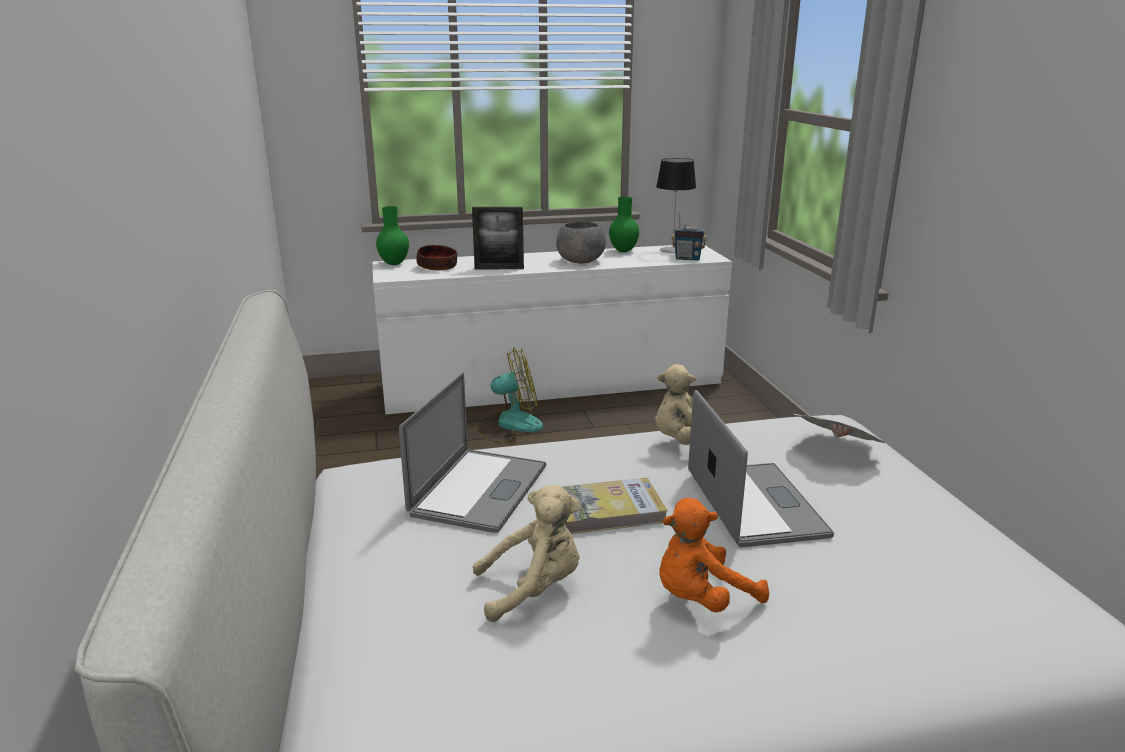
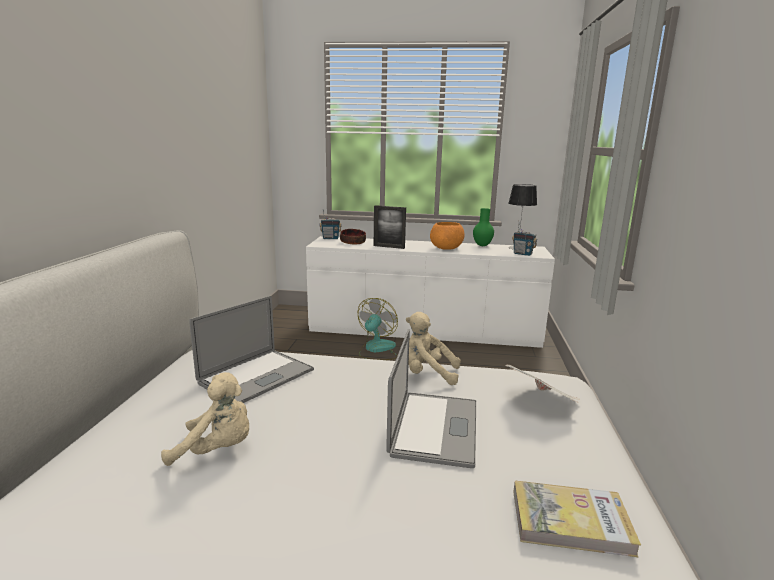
camera: 20 degrees right, 5 degrees down
green vase [376,206,409,265] -> radio [319,209,342,239]
fan [474,347,543,443] -> fan turned 75 degrees counterclockwise [358,298,398,360]
grey bowl [556,222,606,264] -> orange bowl [430,222,465,250]
book [562,478,668,534] -> book moved to [513,481,641,557]
orange plush toy [659,498,769,613] -> none

